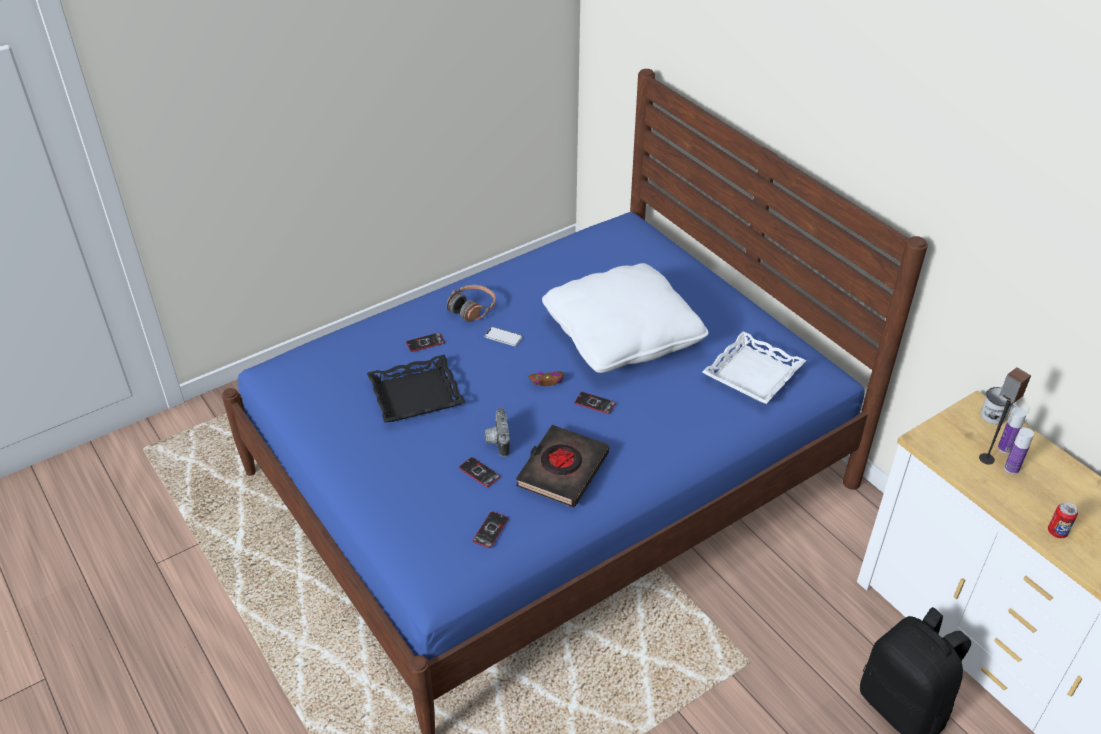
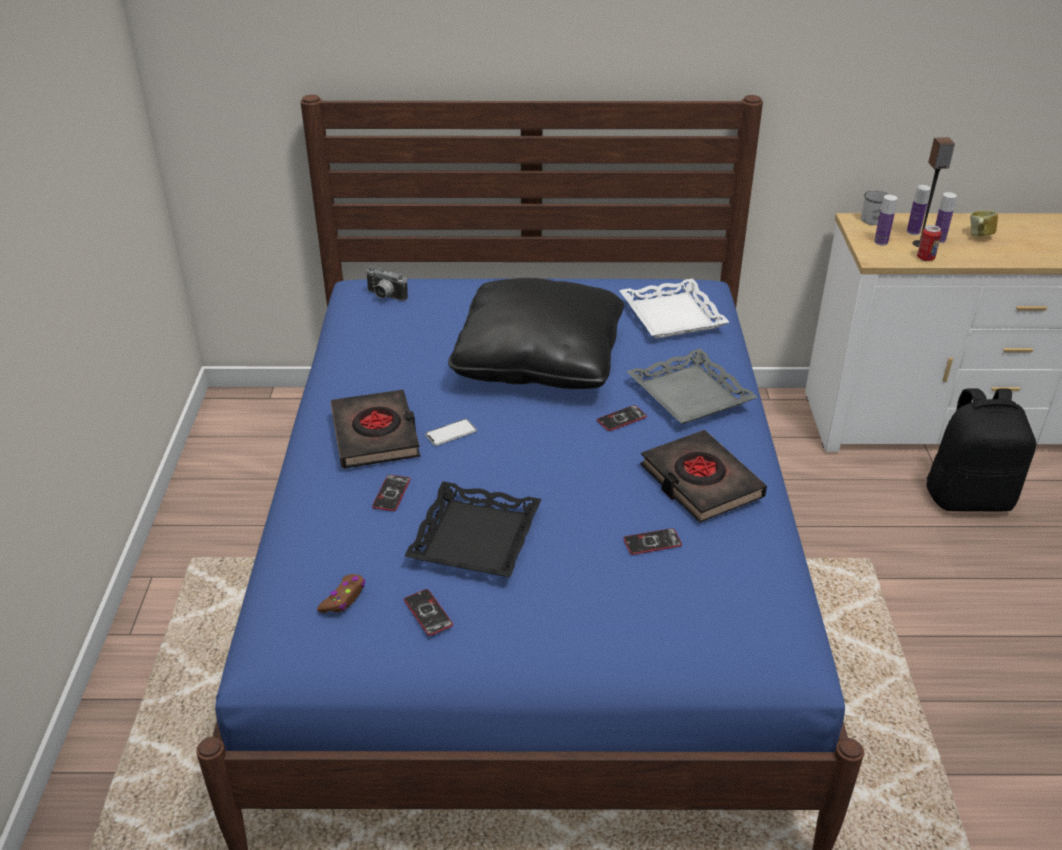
camera: 55 degrees left, 5 degrees down
headphones [447,285,496,322] -> black book [330,390,420,468]
phone [473,511,509,548] -> phone moved to [404,589,453,636]
camera [485,408,510,457] -> camera moved to [365,265,408,301]
brown game controller [529,371,564,386] -> brown game controller moved to [317,574,365,613]
white pillow [542,263,709,373] -> black pillow [448,278,624,389]
can [1048,502,1078,538] -> can moved to [917,225,942,261]
none -> grey tray [626,349,757,424]
none -> bottle [874,195,897,246]
none -> mug [970,210,998,236]

